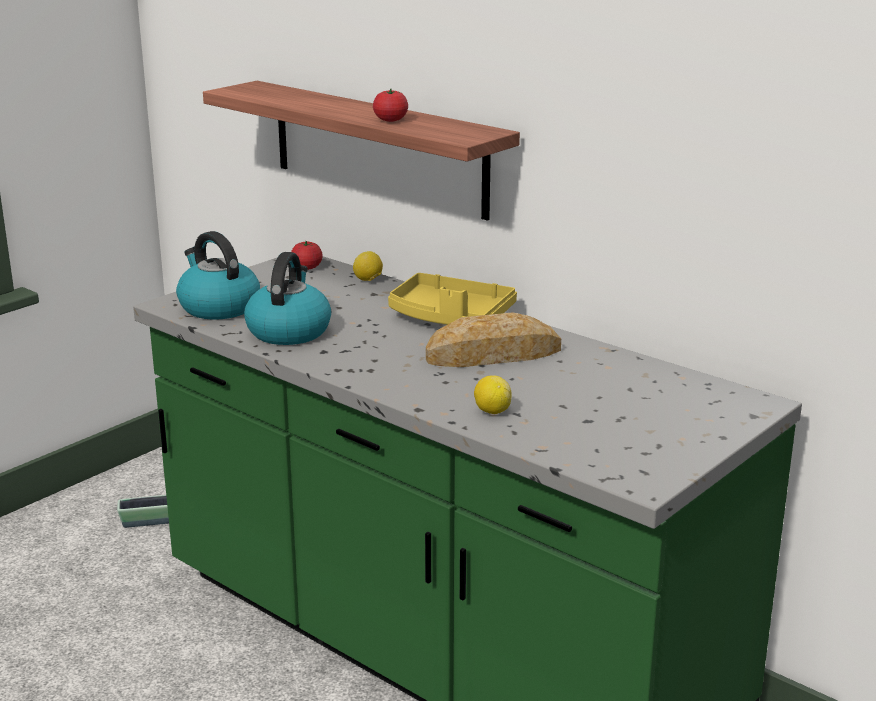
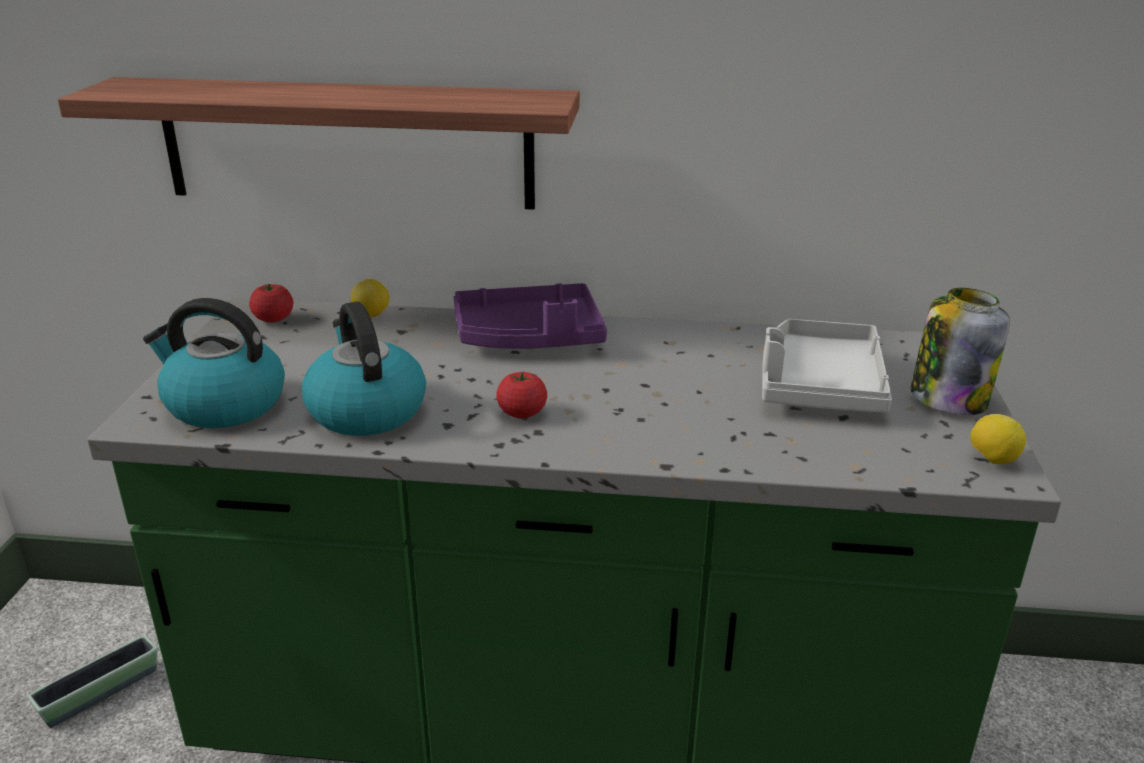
camera: 35 degrees left, 5 degrees up
tomato [373,88,408,122] -> tomato moved to [496,371,547,418]
yellow tray [388,273,517,325] -> purple tray [454,283,607,349]
bread [426,312,561,367] -> none
lemon [474,375,512,414] -> lemon moved to [970,414,1026,464]
none -> grey tray [762,319,892,413]
none -> jar [911,288,1010,415]

